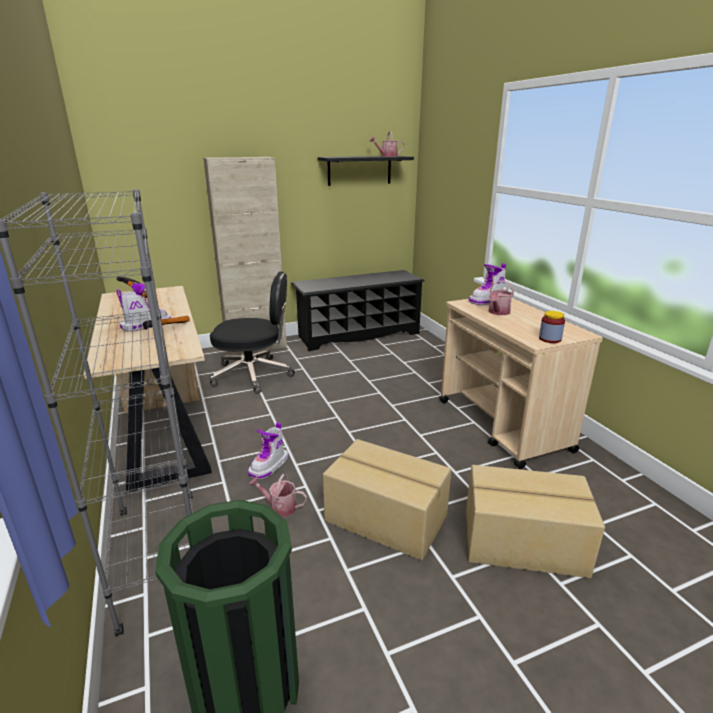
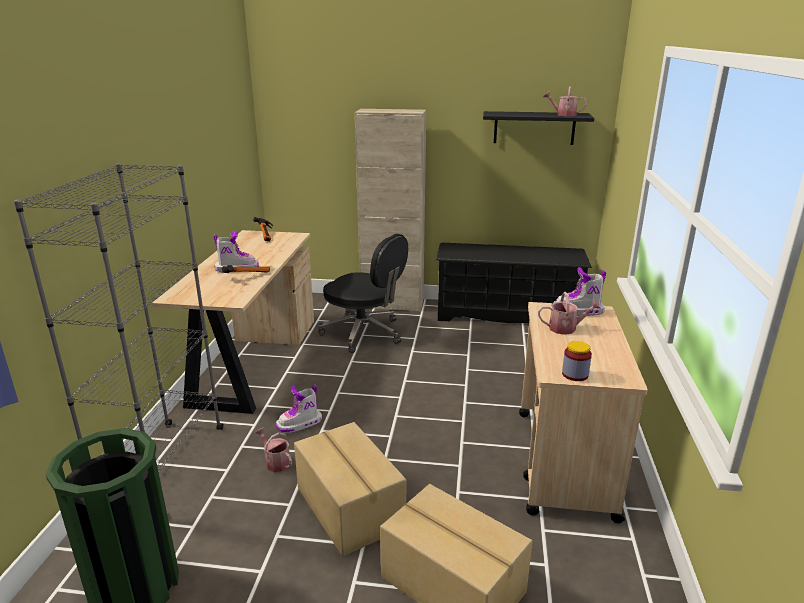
camera: 30 degrees right, 0 degrees up
watering can [489,280,514,315] -> watering can turned 150 degrees counterclockwise [538,292,601,335]

